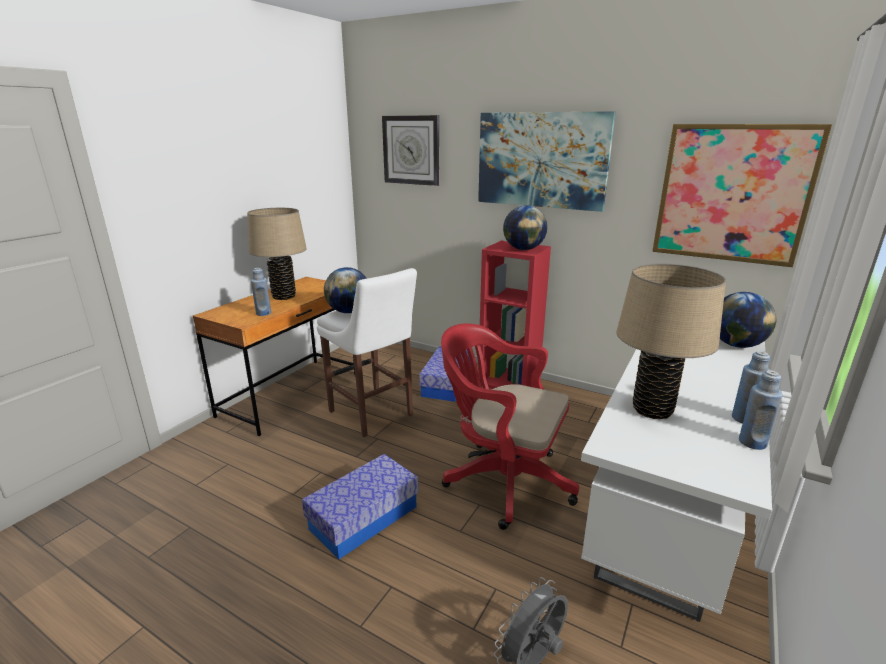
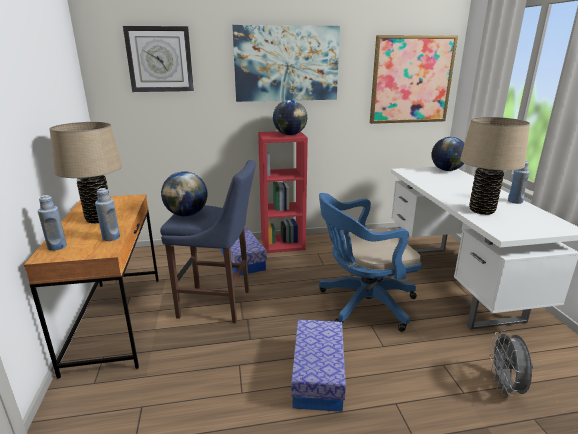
camera: 40 degrees left, 0 degrees up
white stool [317,268,417,437] -> blue stool [160,160,256,323]
red office chair [441,323,579,530] -> blue office chair [319,193,422,332]
blue bottle [739,370,783,450] -> blue bottle moved to [38,195,67,251]

